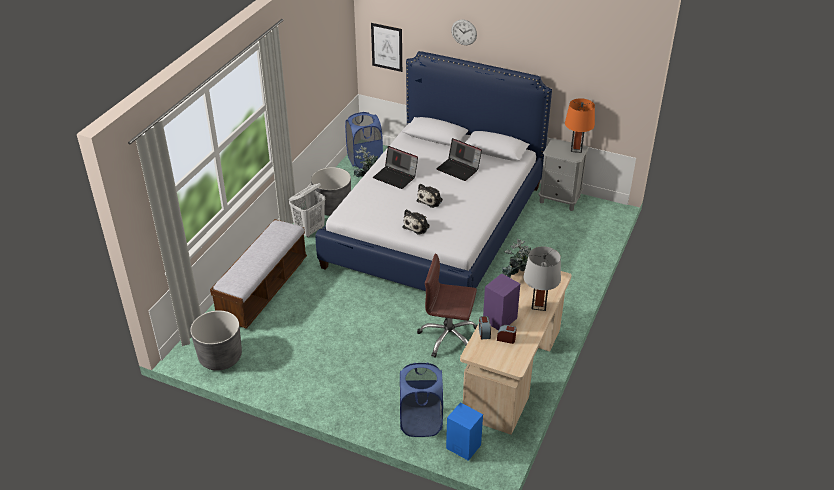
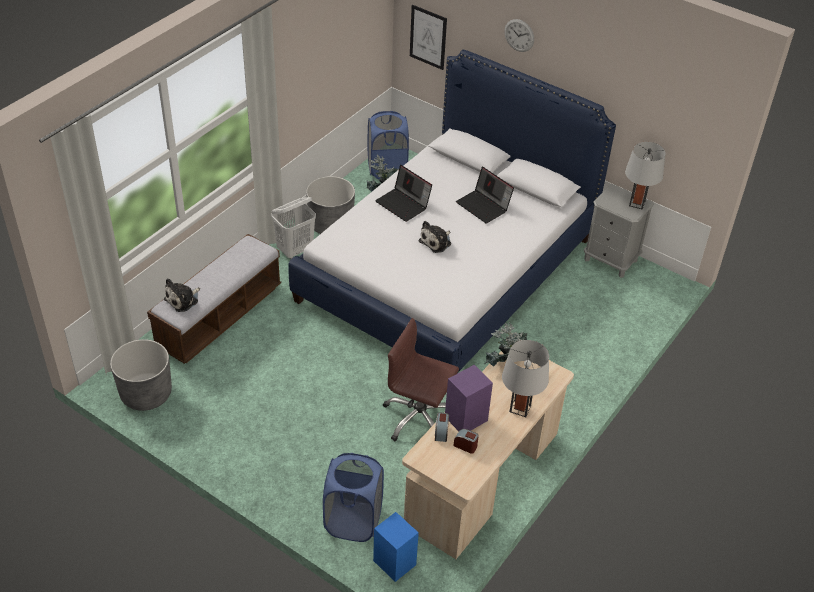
camera: 10 degrees right, 5 degrees up
plush toy [403,209,430,235] -> plush toy moved to [164,278,200,312]
orange table lamp [565,98,595,153] -> grey table lamp [625,142,666,210]

